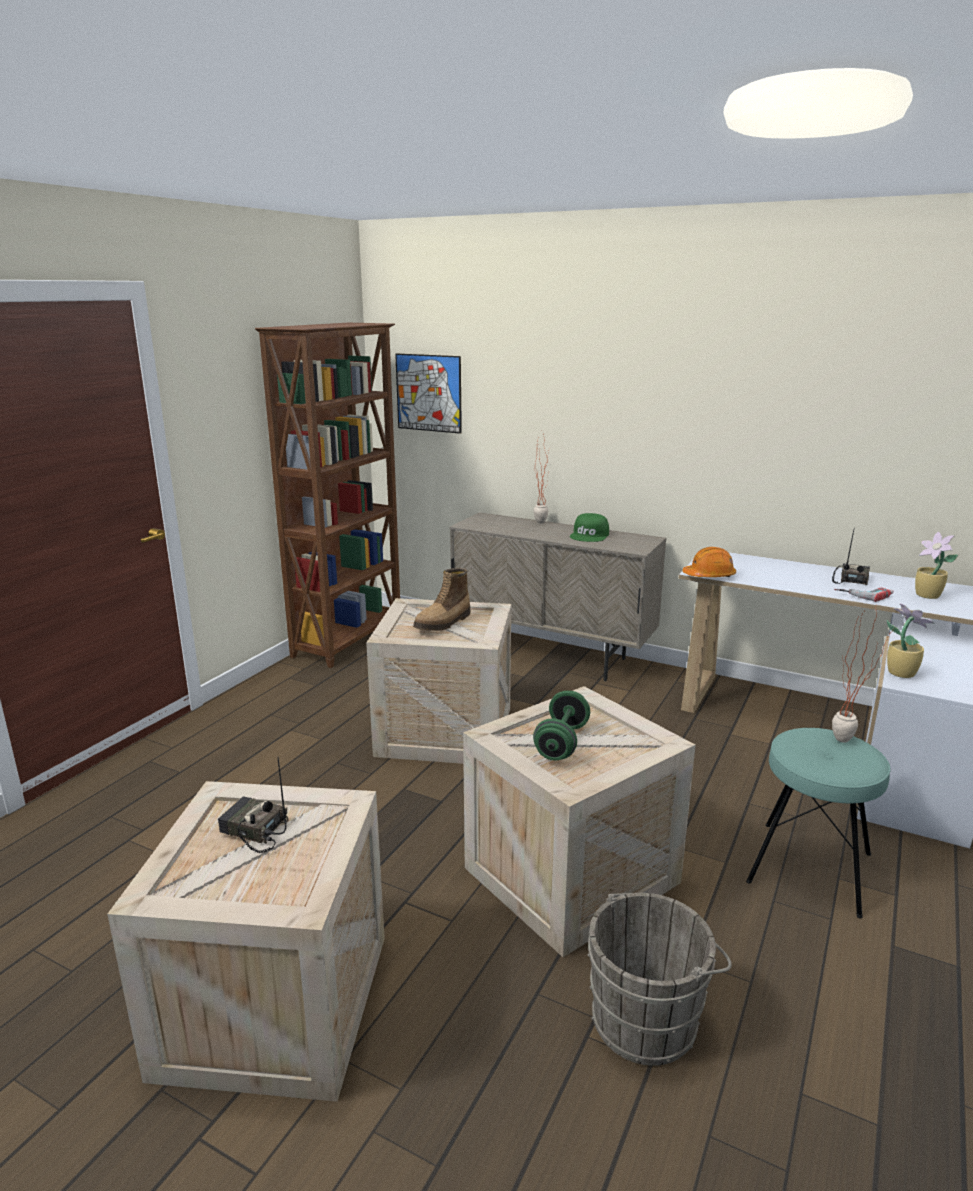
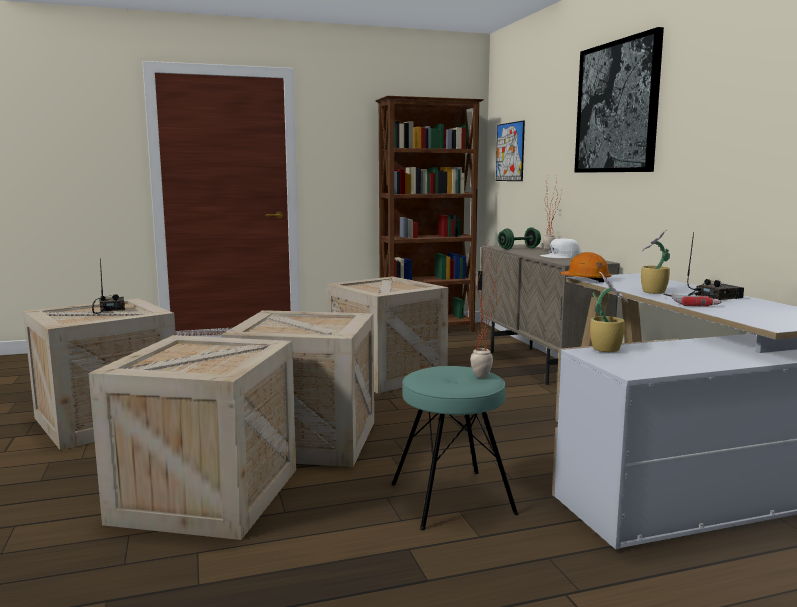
camera: 45 degrees right, 10 degrees down
boot [413,568,471,631] -> none
green dumbbell [533,691,590,760] -> green dumbbell moved to [498,227,541,250]
green cap [570,513,609,542] -> white cap [540,238,581,259]
grey bucket [588,893,732,1066] -> crate [88,335,296,540]
potted plant [915,532,958,599] -> potted plant moved to [641,230,670,294]
none -> picture [574,27,664,173]

